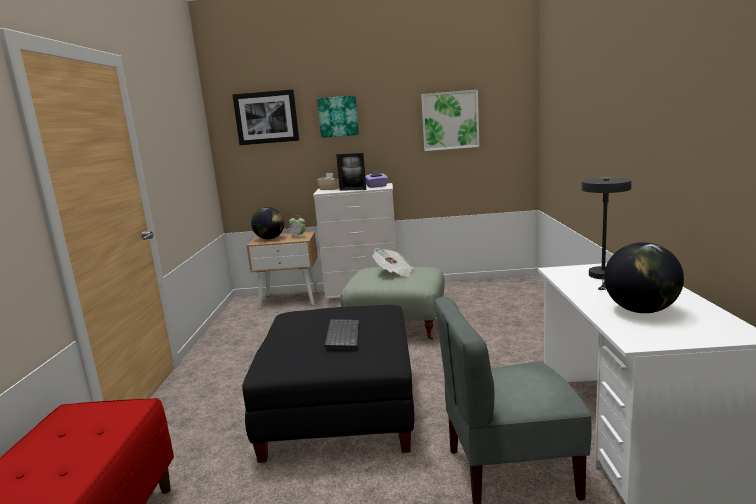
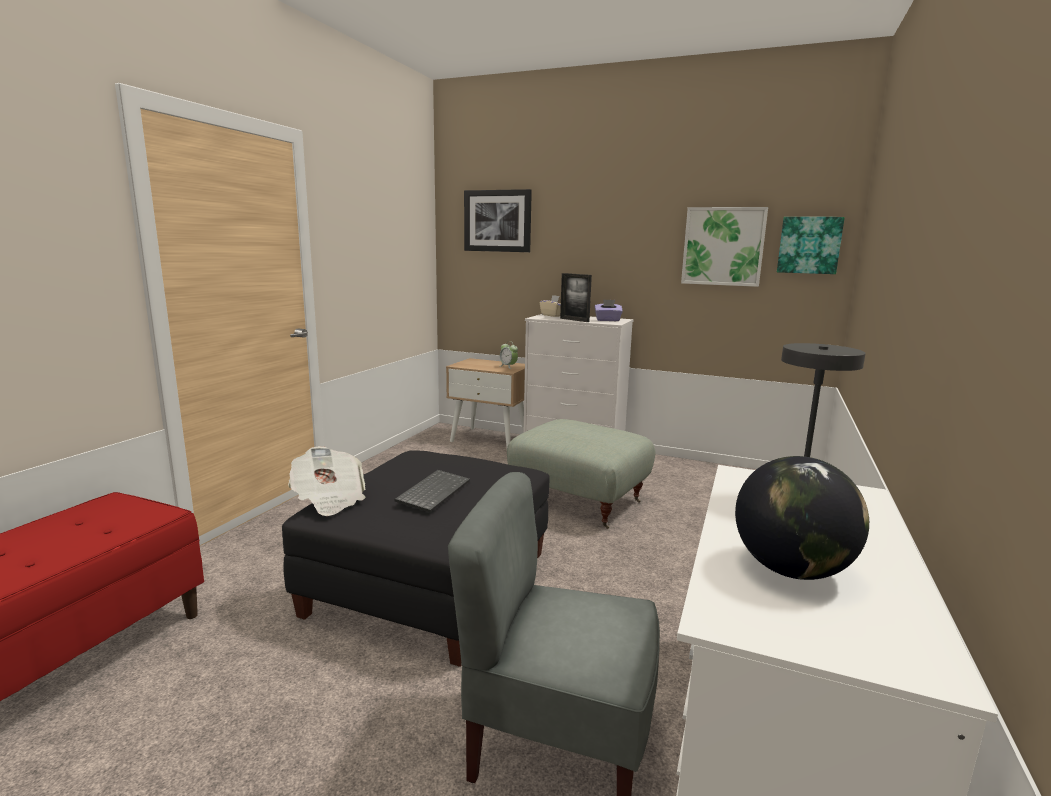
camera: 20 degrees right, 0 degrees up
globe [251,207,284,239] -> none
picture [317,95,359,138] -> picture moved to [777,217,845,274]
newspaper [372,248,413,277] -> newspaper moved to [288,446,365,516]

